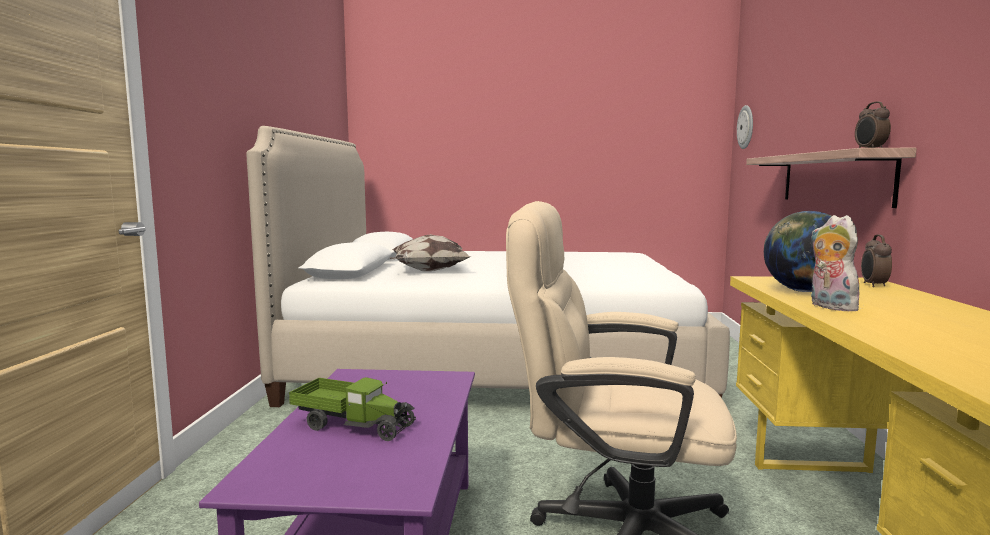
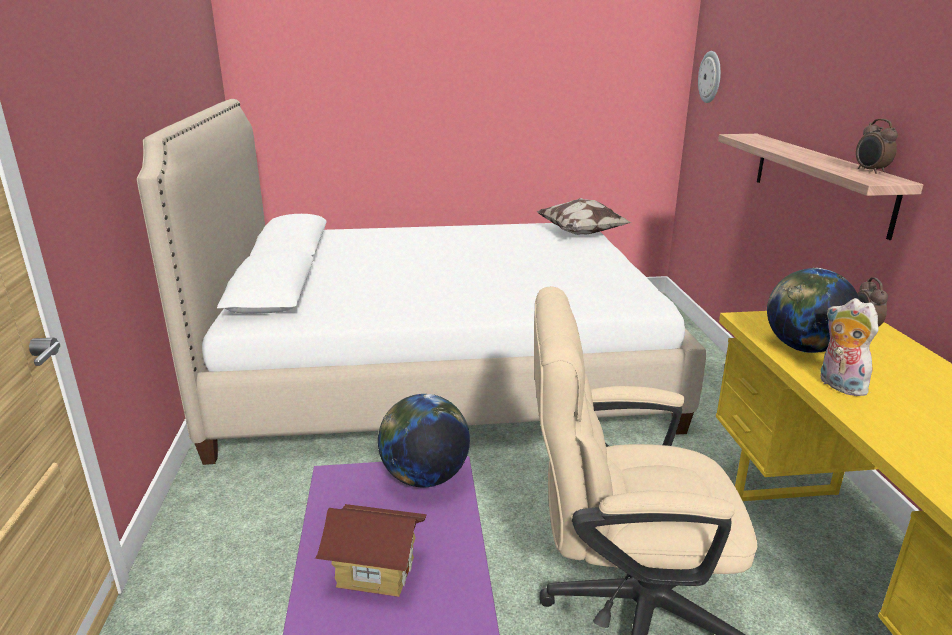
camera: 10 degrees left, 15 degrees up
toy truck [289,377,416,441] -> toy house [315,504,427,597]
pillow [390,234,471,271] -> pillow moved to [537,198,632,235]
none -> globe [378,394,470,487]

